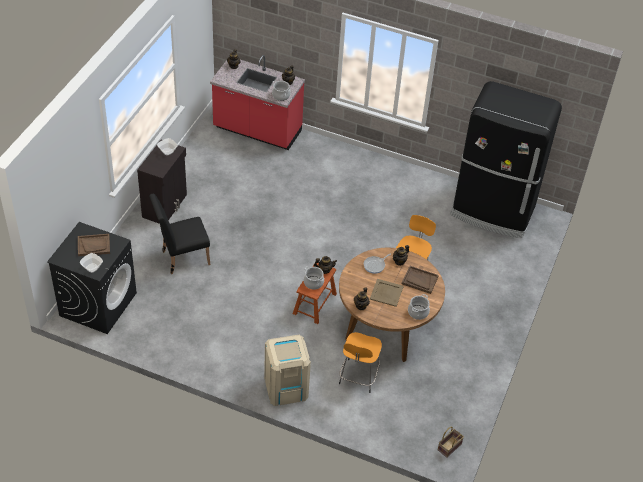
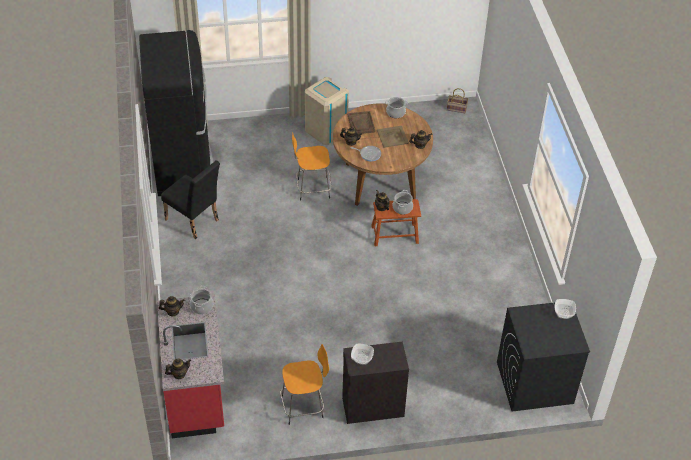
camera: 120 degrees left, 0 degrees up
brown tray [78,234,110,256] -> none
black chair [149,194,210,274] -> black chair moved to [161,160,220,239]
beige trash can [264,335,311,406] -> beige trash can moved to [305,77,349,145]
orange stool [339,332,382,393] -> orange stool moved to [280,344,329,425]

